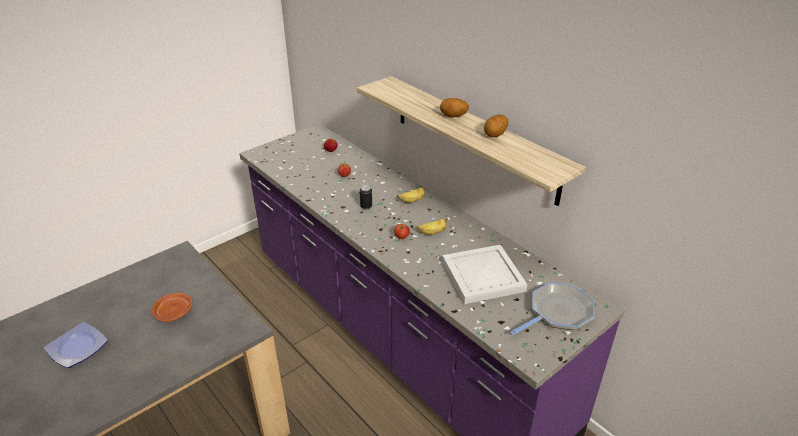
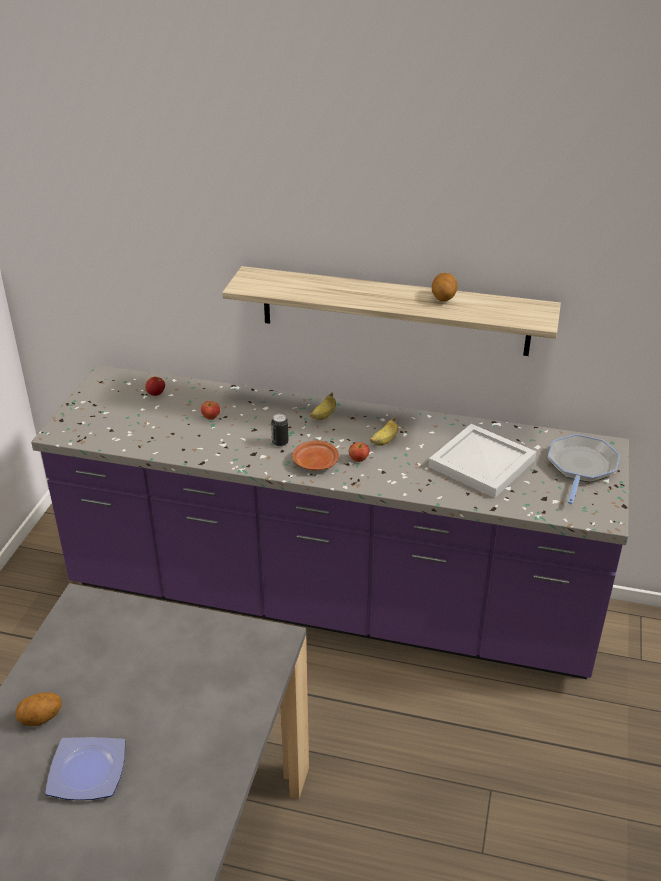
camera: 35 degrees left, 0 degrees up
brown plate [152,293,192,322] -> brown plate moved to [292,440,339,470]
potato [440,98,469,118] -> potato moved to [15,692,62,726]

